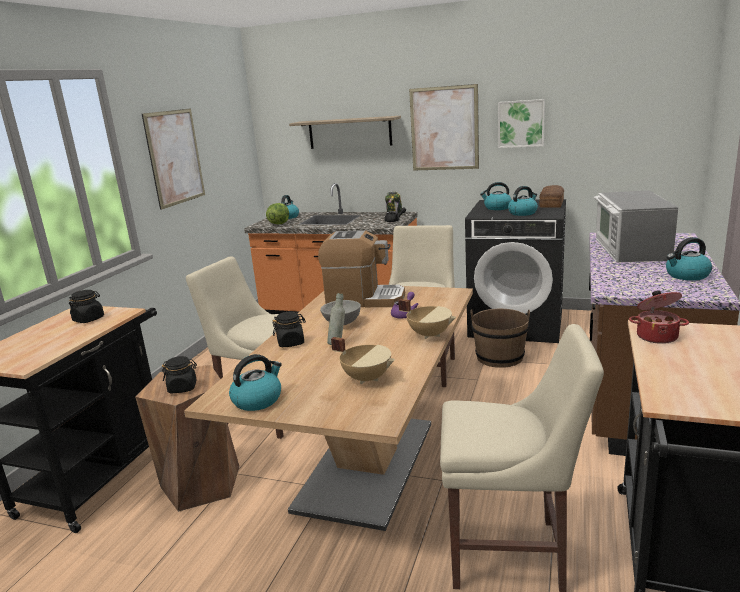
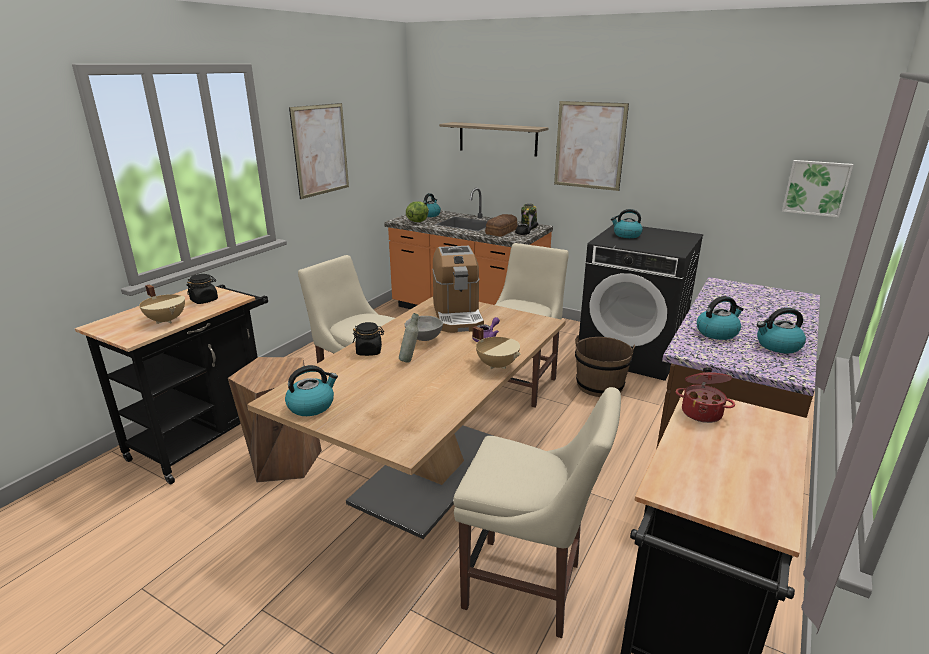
camera: 10 degrees right, 5 degrees up
black jar [162,356,197,393] -> none
coffee machine [318,230,405,307] -> coffee machine turned 60 degrees clockwise [432,246,484,333]
beige cooking pot [331,337,395,384] -> beige cooking pot moved to [139,284,185,324]
picture [498,99,545,148] -> picture moved to [782,160,853,218]
kettle [508,186,538,216] -> kettle moved to [697,296,744,340]
bread [539,185,564,208] -> bread moved to [485,214,518,236]
microwave [594,190,678,262] -> none

